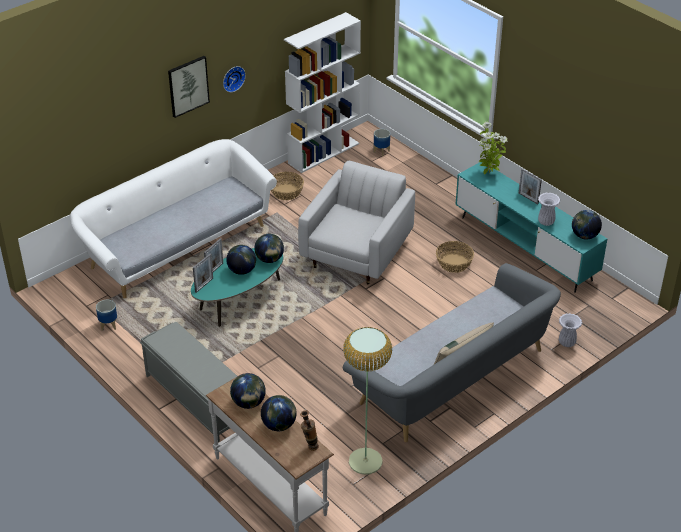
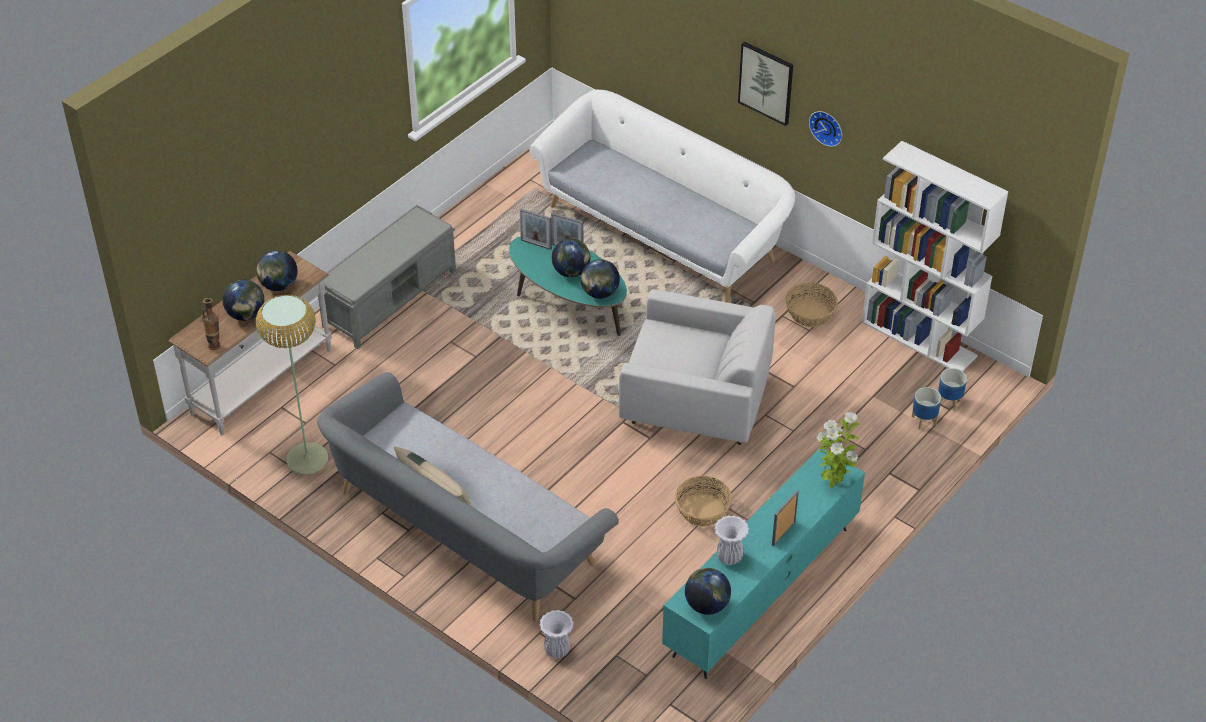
camera: 80 degrees right, 5 degrees up
planter [96,300,117,331] -> planter moved to [912,387,941,430]

